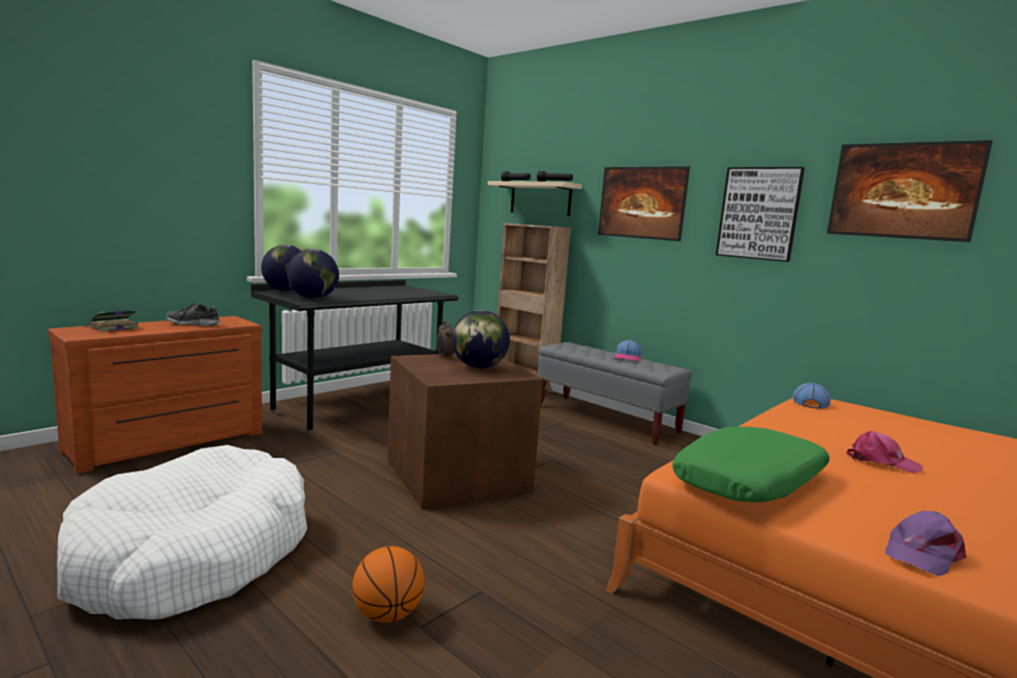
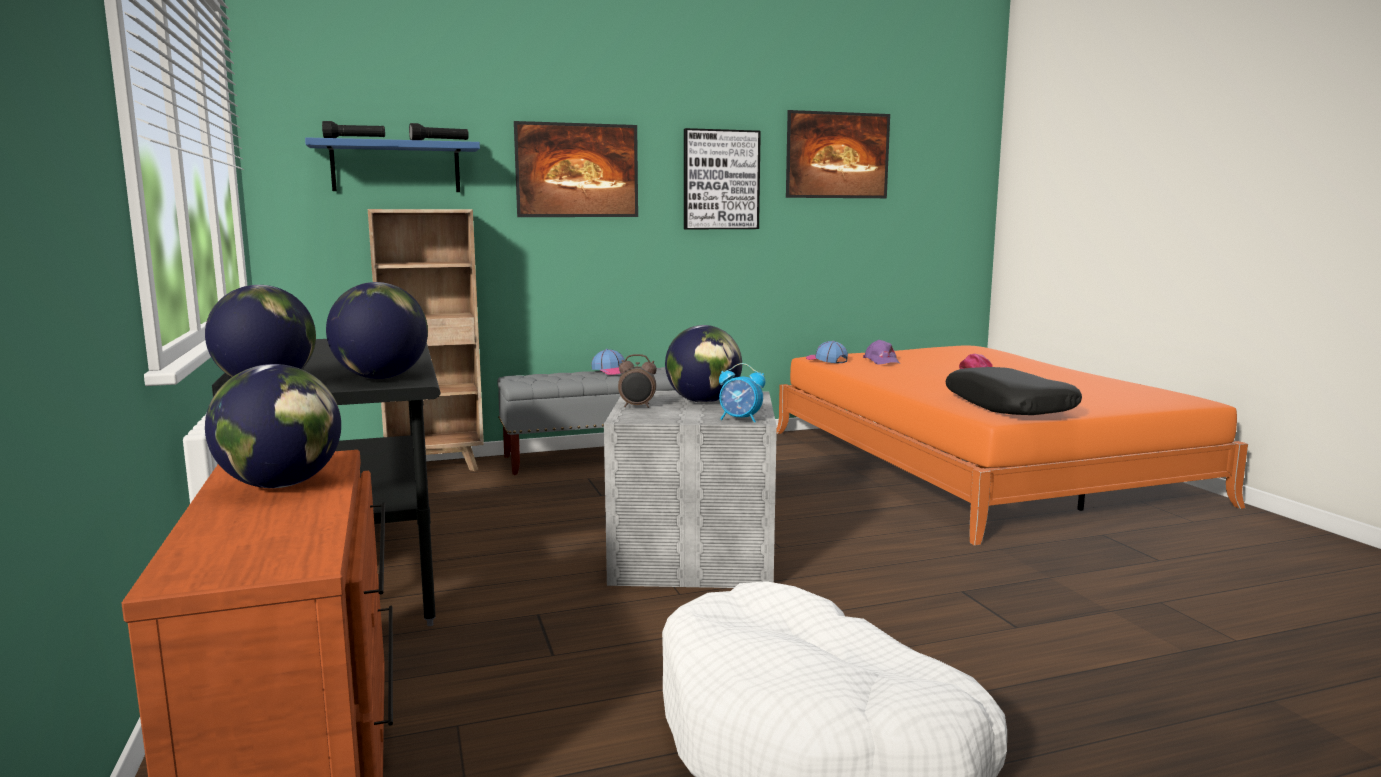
camera: 60 degrees left, 0 degrees up
book [85,309,139,332] -> none
shoe [166,304,221,326] -> globe [205,364,341,488]
basketball [352,546,425,623] -> none
brown storage box [388,353,543,509] -> grey storage box [604,391,777,588]
beige shelf [488,181,582,216] -> blue shelf [305,137,480,192]
green pillow [672,427,830,502] -> black pillow [946,367,1082,415]
purple cap [885,511,966,576] -> purple cap moved to [863,340,900,365]
none -> alarm clock [719,363,765,423]

